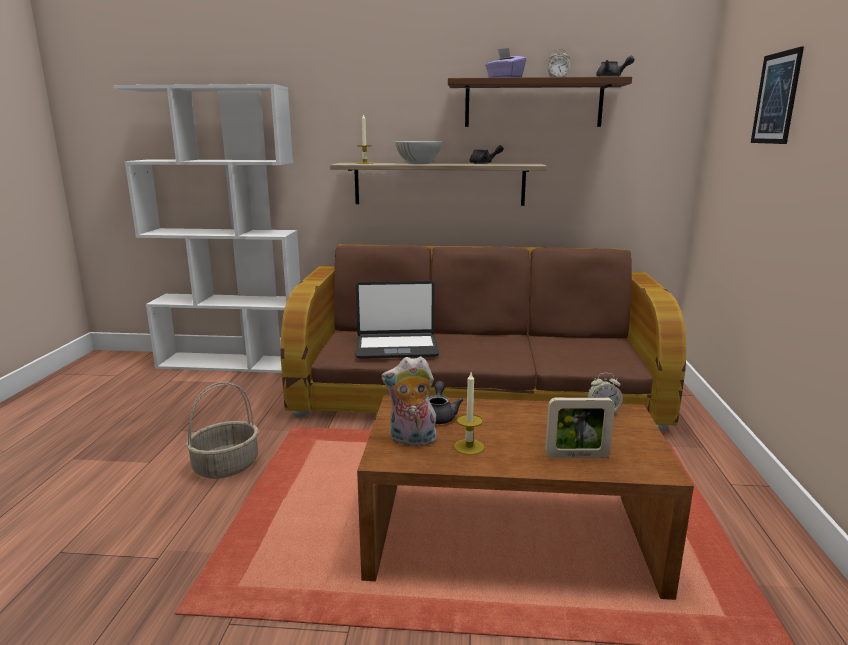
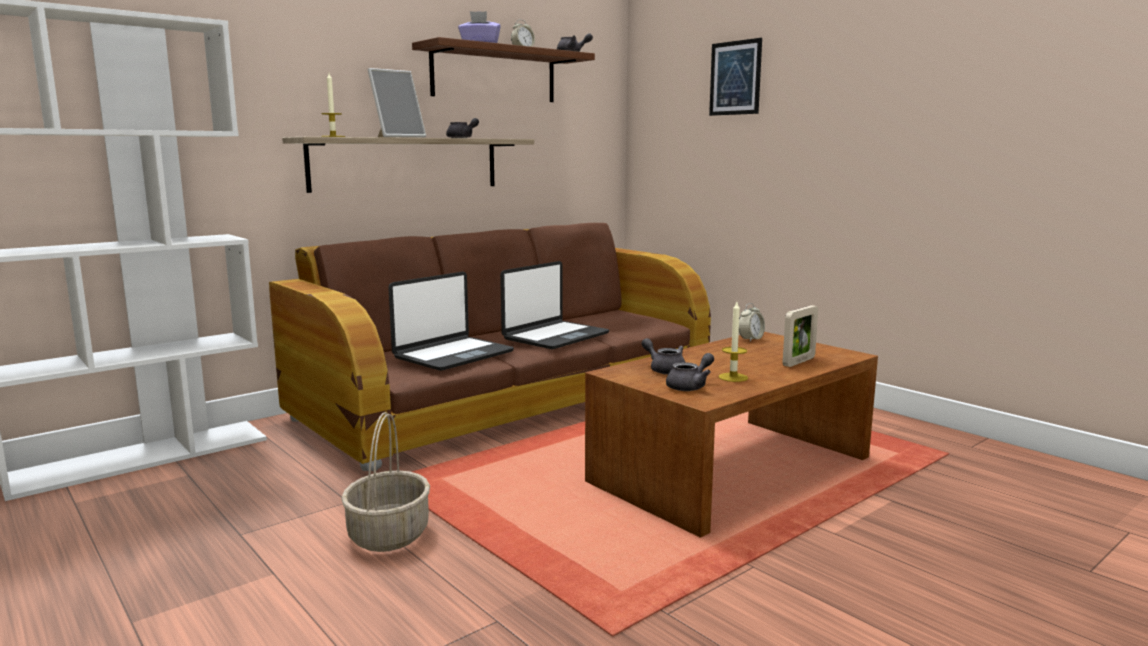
camera: 45 degrees left, 5 degrees down
plush toy [381,356,437,446] -> grey teapot [666,353,714,391]
white bowl [395,141,443,164] -> picture frame [368,68,426,138]
none -> laptop [500,261,609,350]

